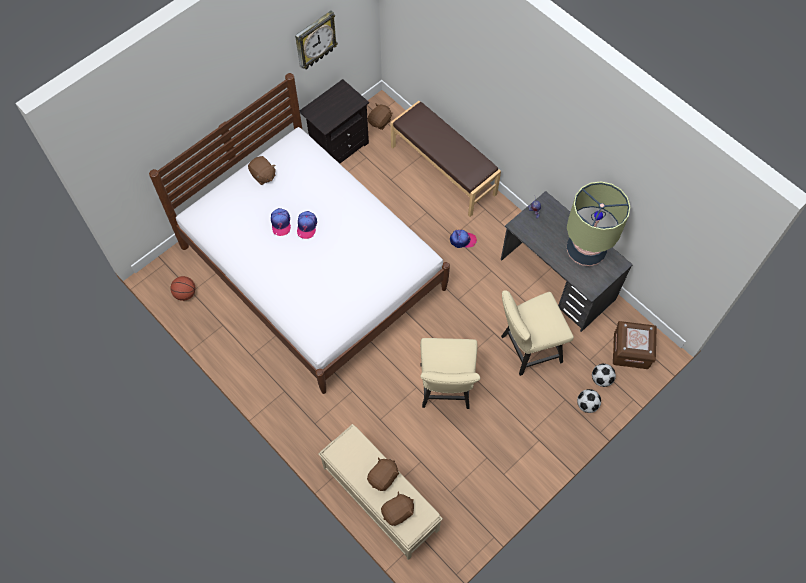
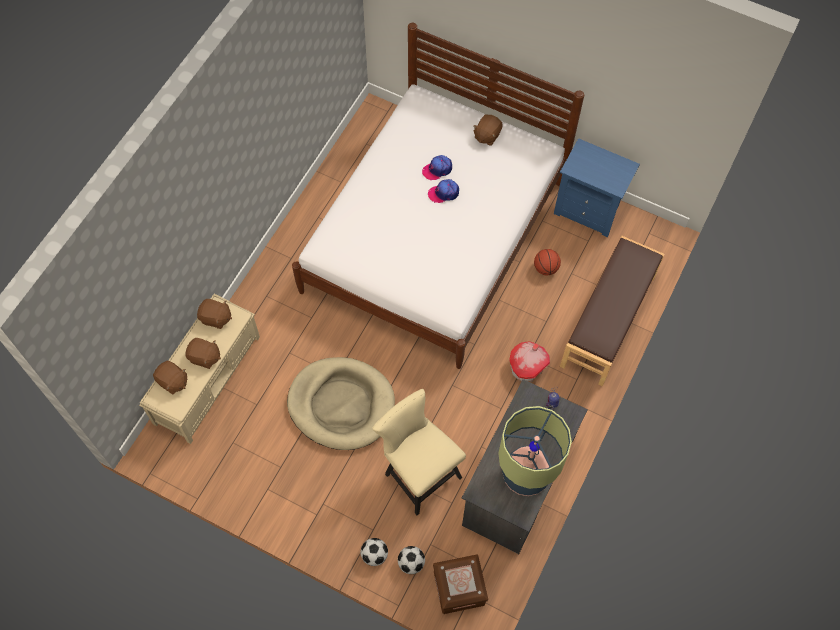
camera: 70 degrees right, 0 degrees up
basketball [170,276,195,301] -> basketball moved to [534,249,561,275]
wall clock [295,11,338,70] -> none
black nightstand [300,79,369,164] -> blue nightstand [554,138,640,237]
brown plush toy [368,103,392,130] -> brown plush toy moved to [197,299,232,329]
beige chair [420,338,480,409] -> beige dog bed [287,357,395,450]
cap [450,230,477,248] -> toy house [509,341,550,382]

